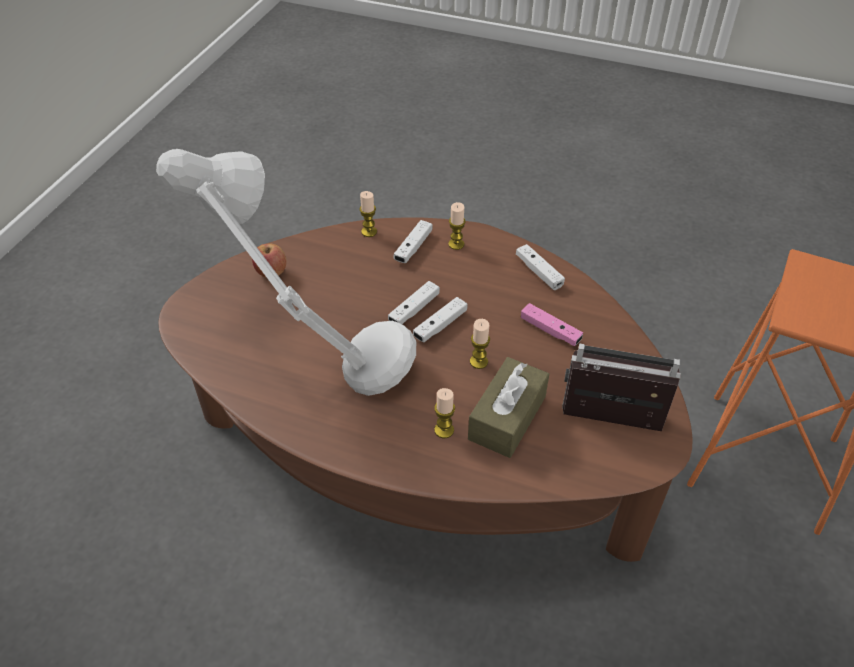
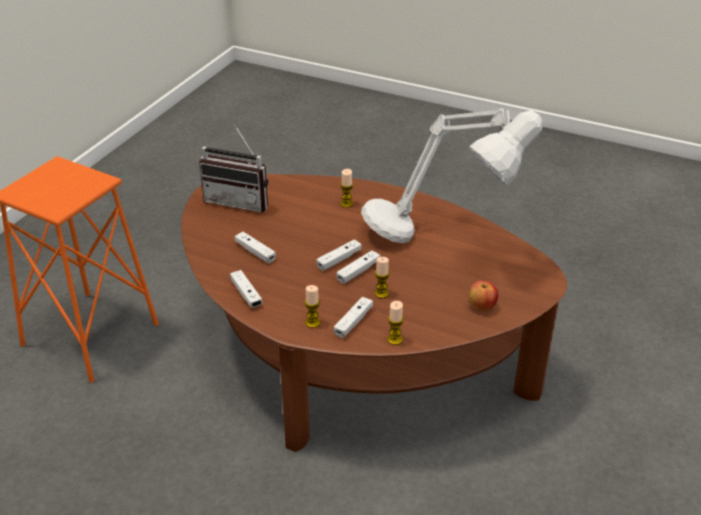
camera: 175 degrees left, 10 degrees down
brown tissue box [468,357,549,458] -> none
candle [470,319,490,369] -> candle moved to [375,257,390,298]
pink game controller [521,303,583,346] -> white game controller [235,232,276,263]

